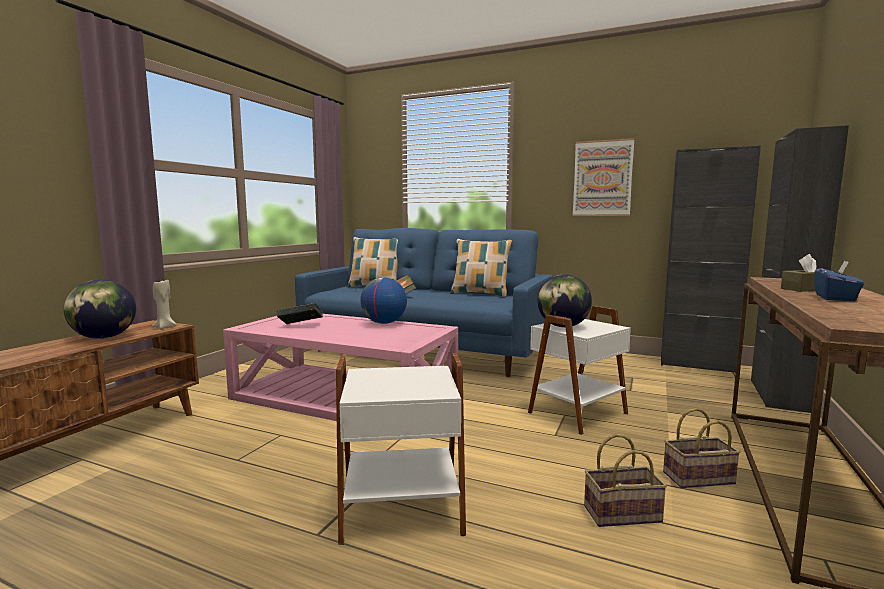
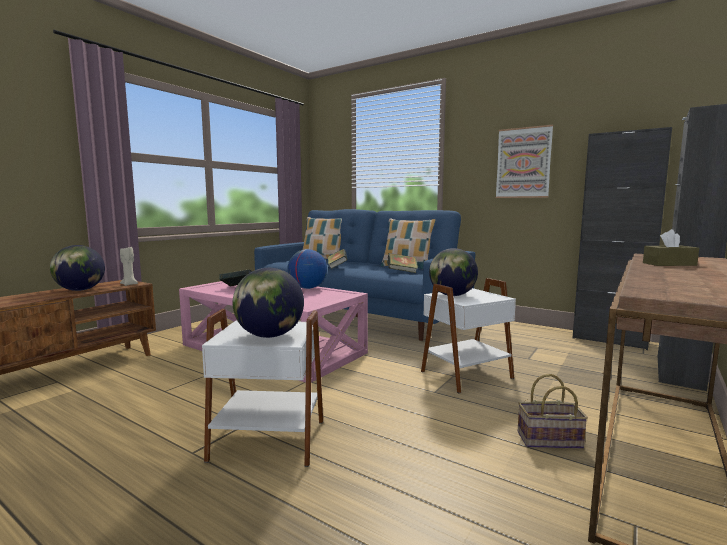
camera: 10 degrees right, 0 degrees up
basket [584,434,667,527] -> none
blue tissue box [814,261,864,301] -> none
none -> globe [233,268,304,338]
none -> book [388,253,418,273]

